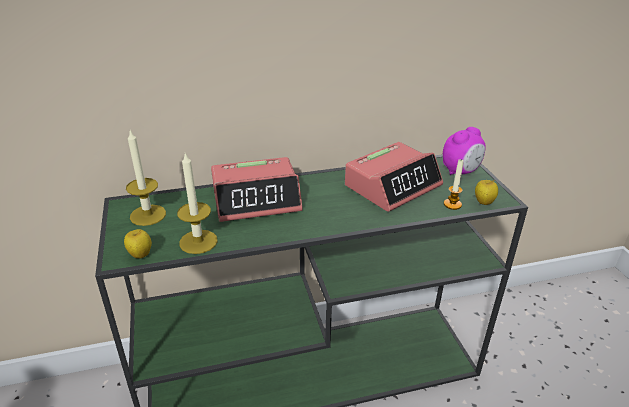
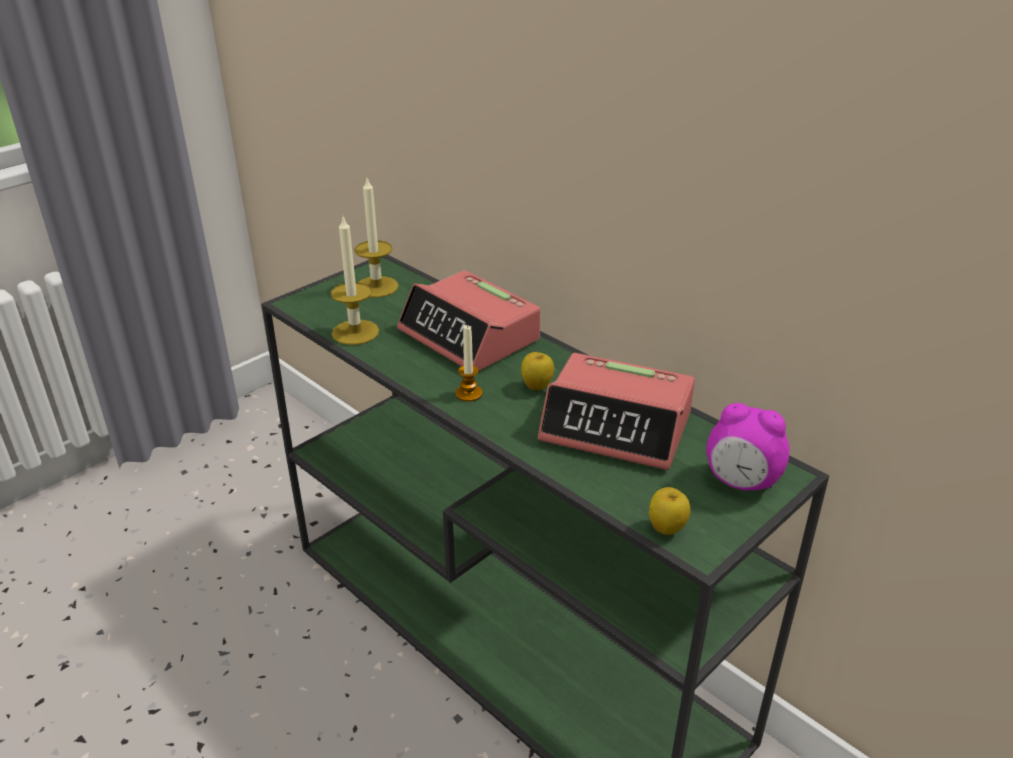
camera: 60 degrees right, 0 degrees up
apple [124,229,152,258] -> apple moved to [521,352,554,390]
candle [444,158,464,210] -> candle moved to [455,325,482,402]

